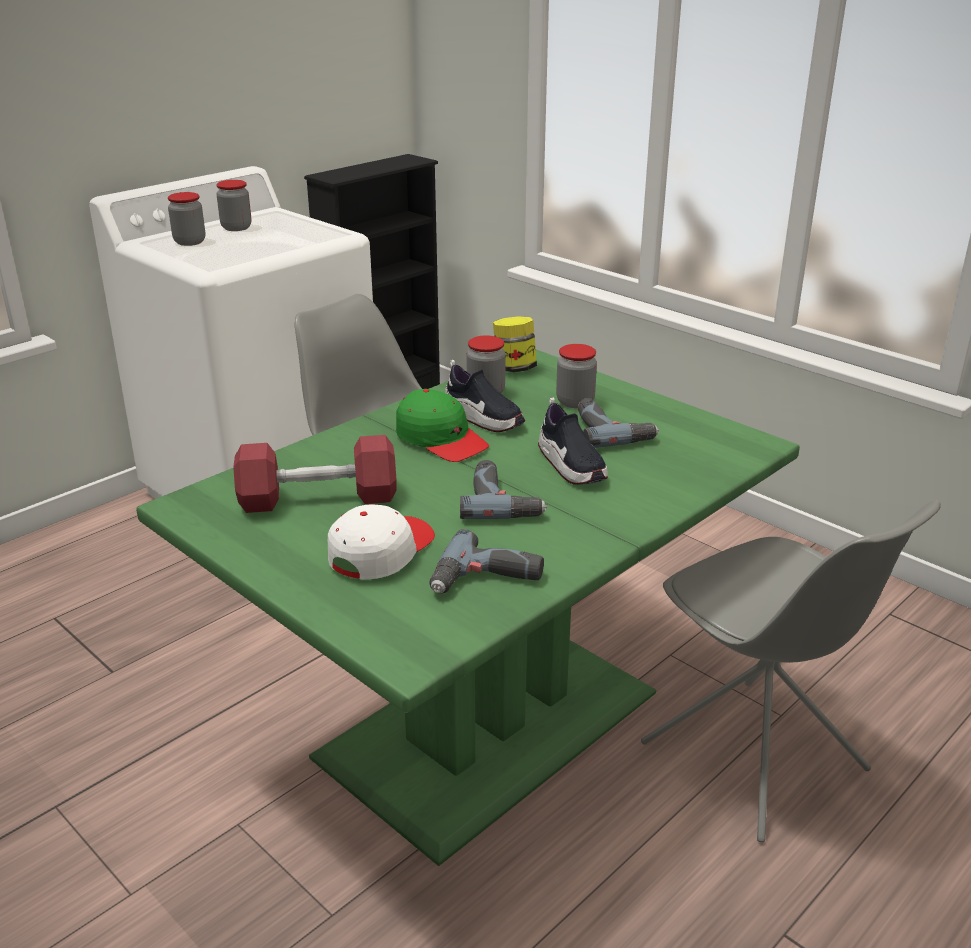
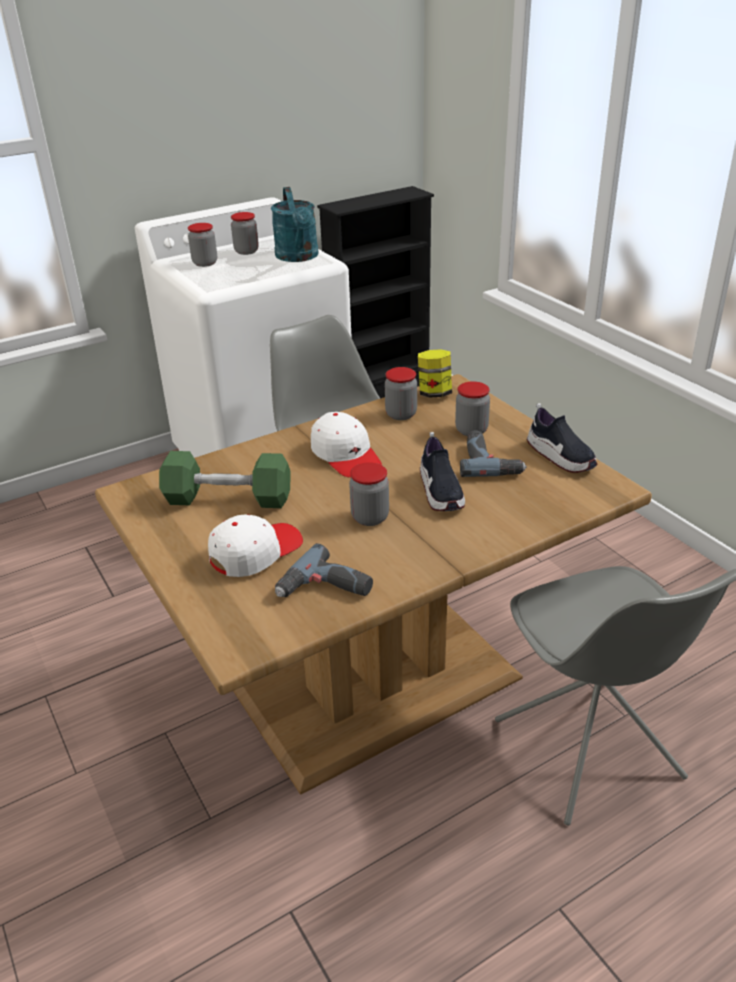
camera: 15 degrees right, 5 degrees up
green dining table [136,349,800,866] -> brown dining table [95,374,652,794]
red dumbbell [233,435,396,513] -> green dumbbell [159,451,291,508]
green cap [396,389,489,462] -> white cap [311,412,382,477]
shoe [445,360,525,432] -> shoe moved to [527,403,598,473]
power drill [460,460,547,519] -> jar [349,462,389,526]
none -> turquoise watering can [271,187,319,262]

